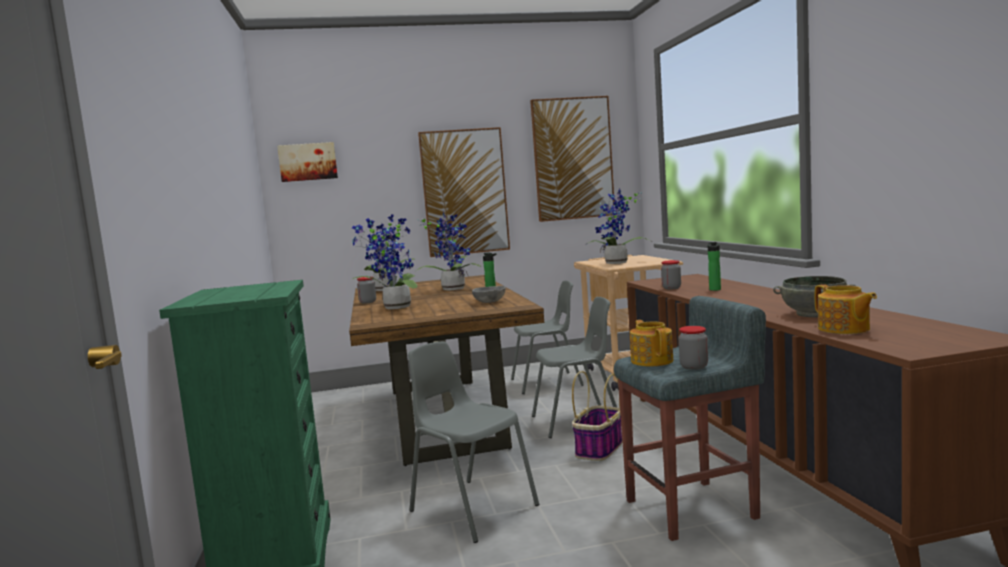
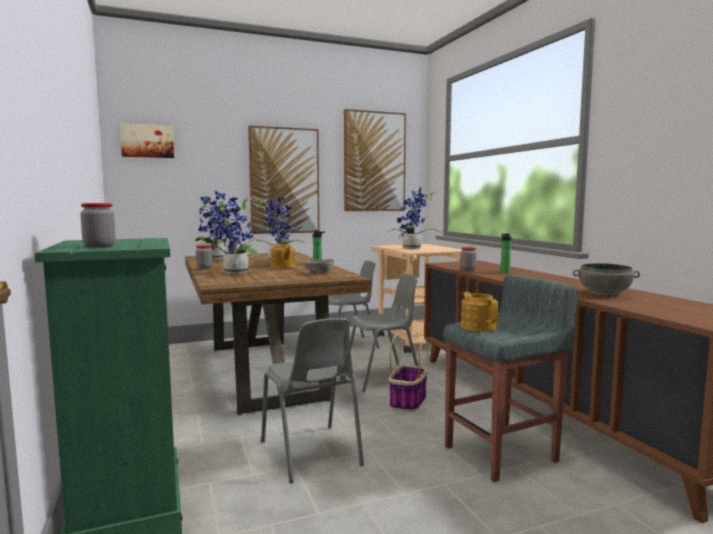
camera: 10 degrees left, 0 degrees up
grey chair [408,341,539,543] -> grey chair turned 150 degrees counterclockwise [261,318,364,483]
jar [679,326,708,370] -> jar moved to [80,203,116,248]
teapot [815,284,877,334] -> teapot moved to [271,243,295,268]

